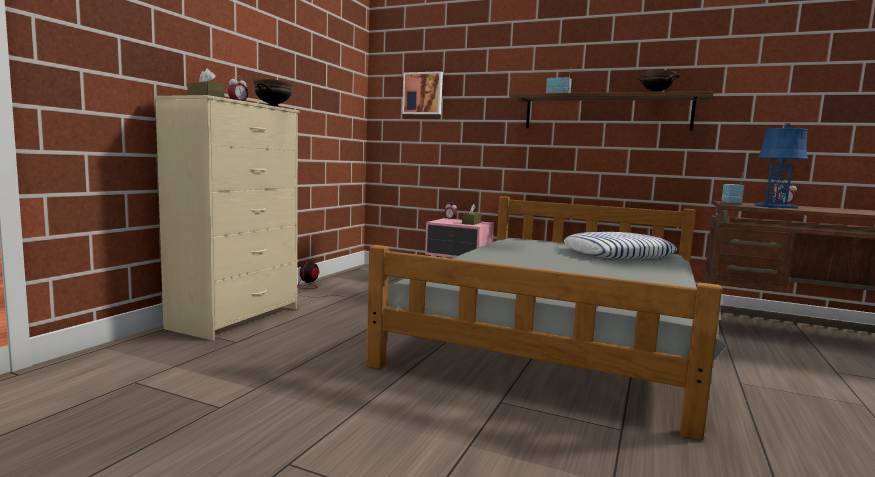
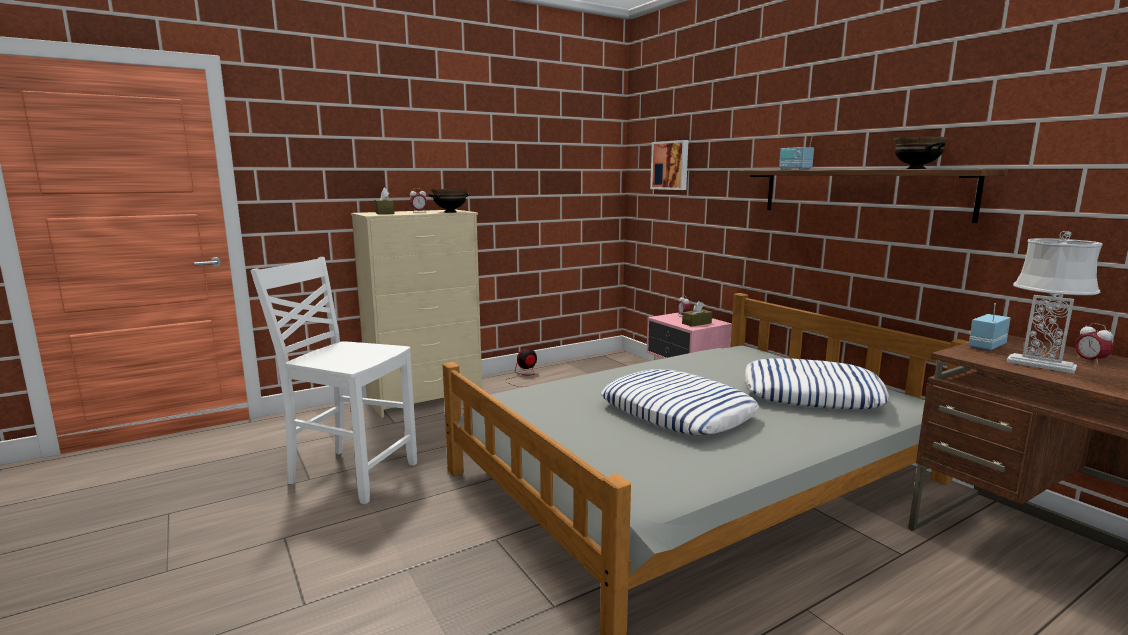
camera: 35 degrees right, 5 degrees up
blue table lamp [754,123,808,209] -> grey table lamp [1006,231,1103,374]
none -> white chair [250,257,417,504]
none -> pillow [601,369,759,435]

